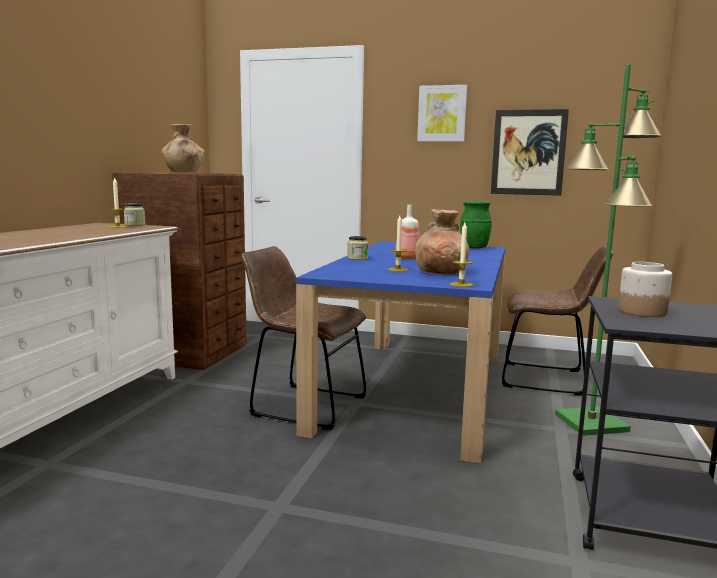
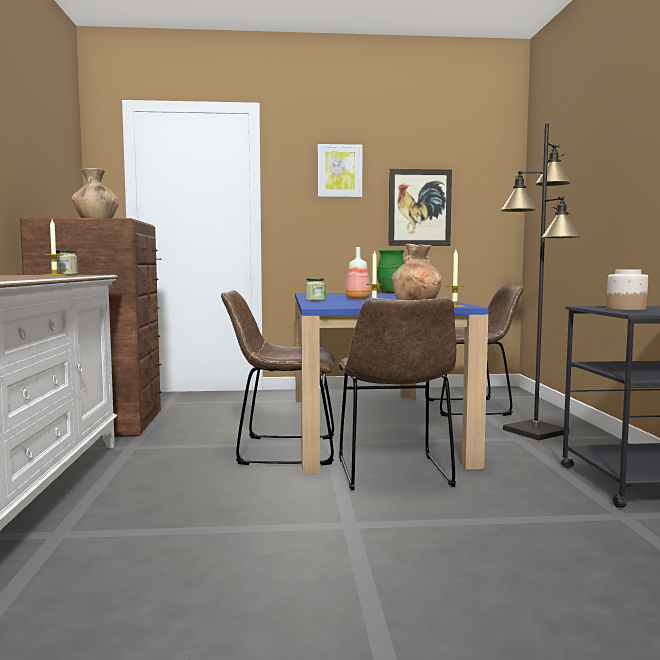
camera: 20 degrees left, 5 degrees down
green floor lamp [555,64,662,436] -> black floor lamp [500,123,580,440]
none -> brown chair [339,298,456,490]

